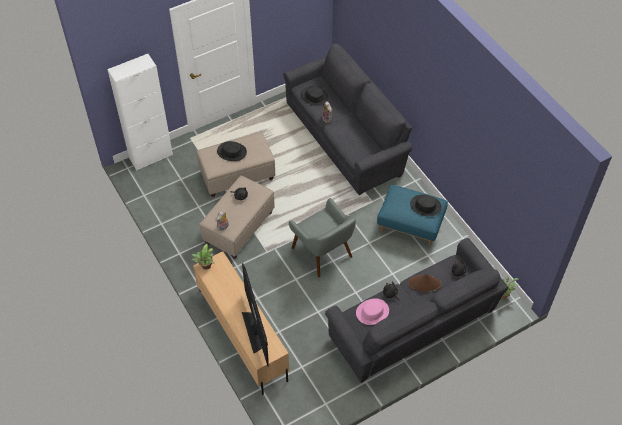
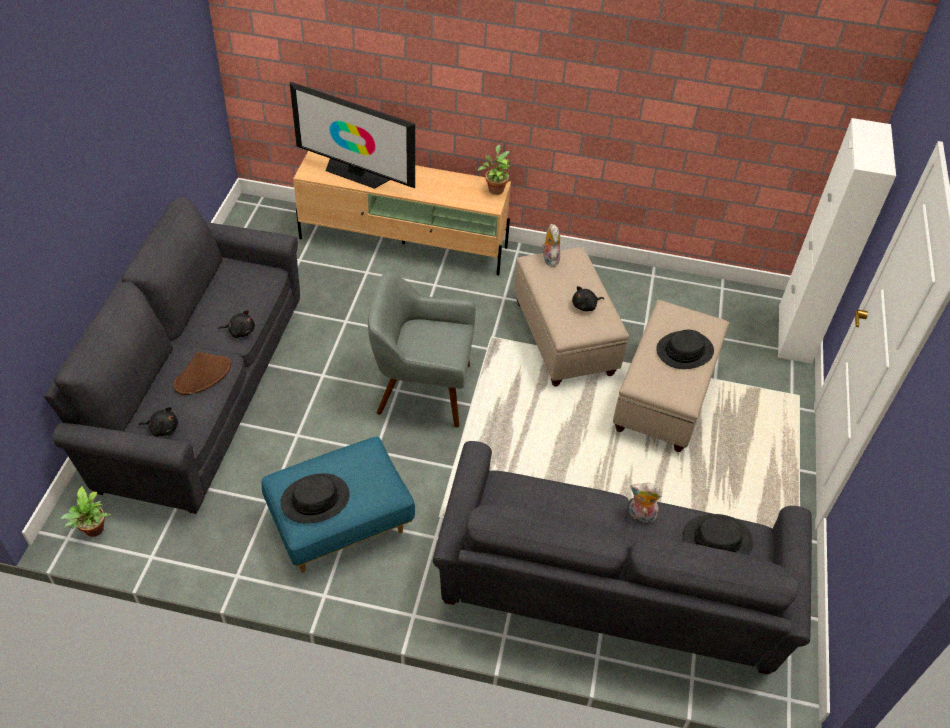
camera: 130 degrees right, 5 degrees down
pink hat [356,298,389,325] -> none

